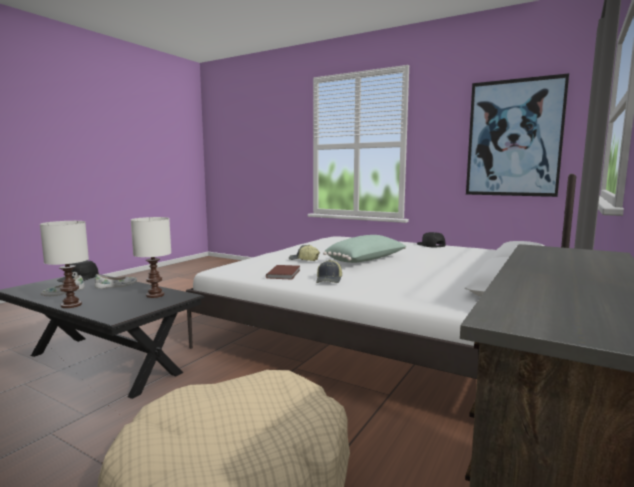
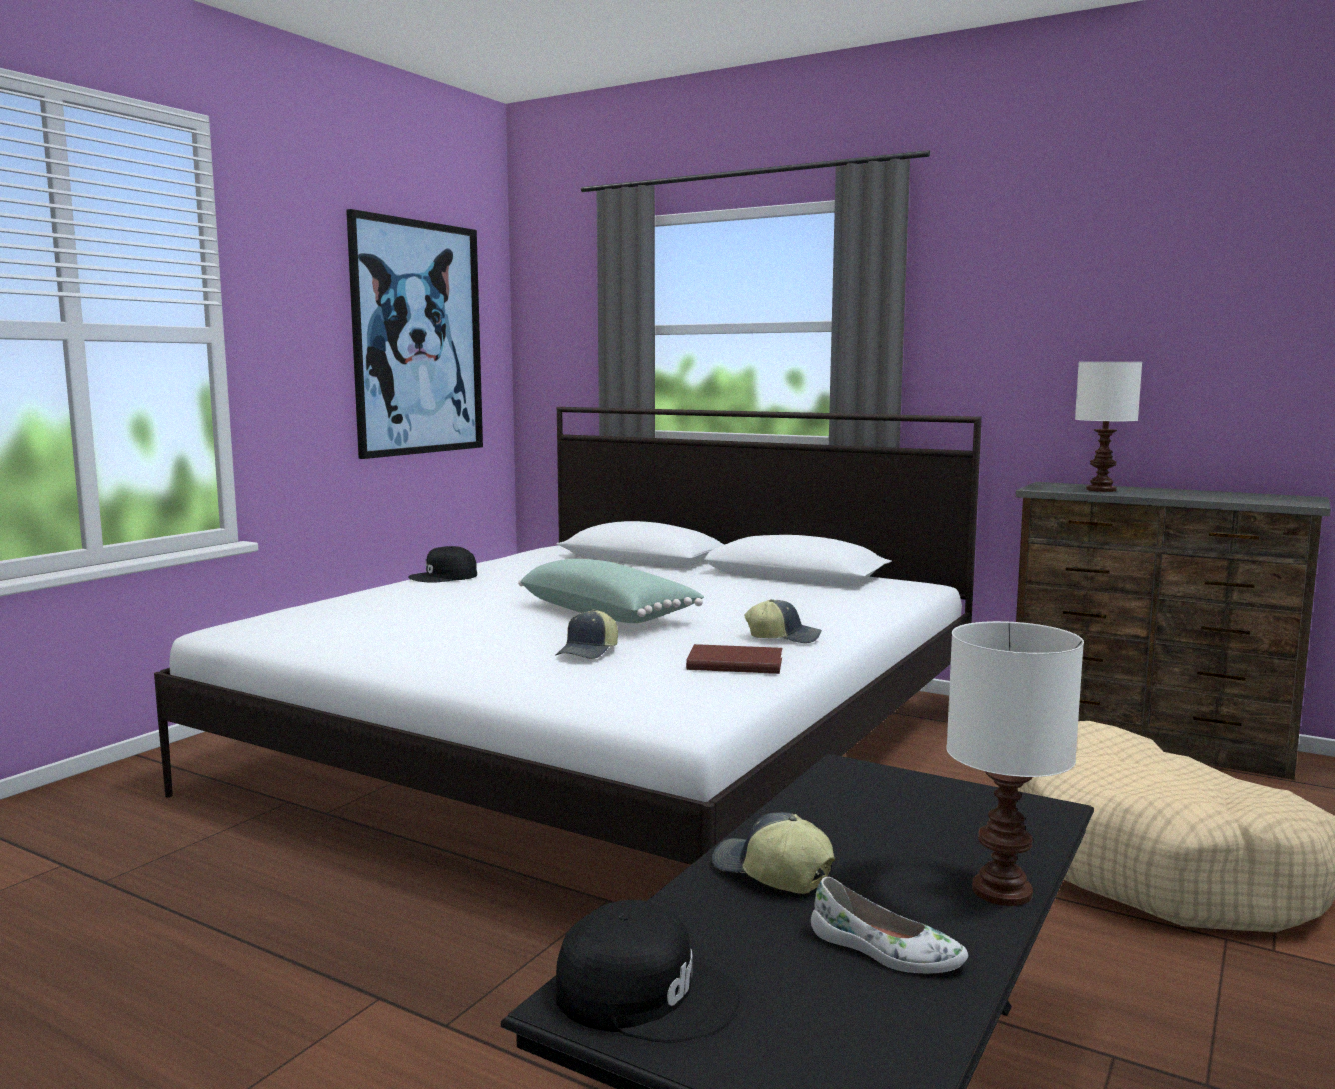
camera: 90 degrees left, 0 degrees up
white shoe [94,274,137,289] -> cap [712,812,835,894]
white table lamp [131,217,171,298] -> white table lamp moved to [1075,362,1142,492]

